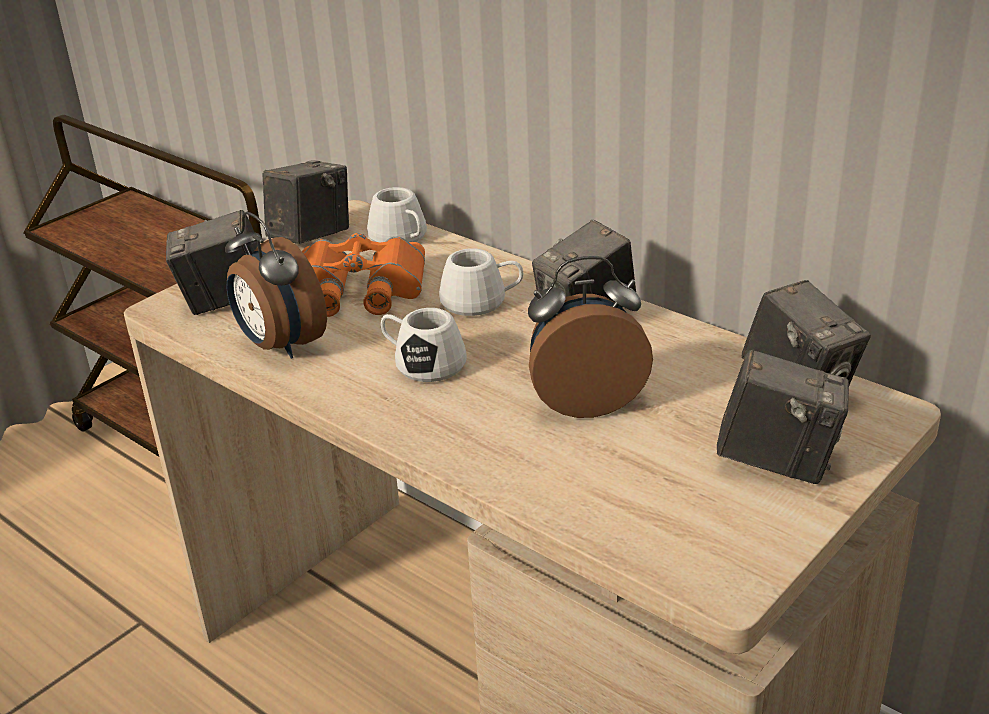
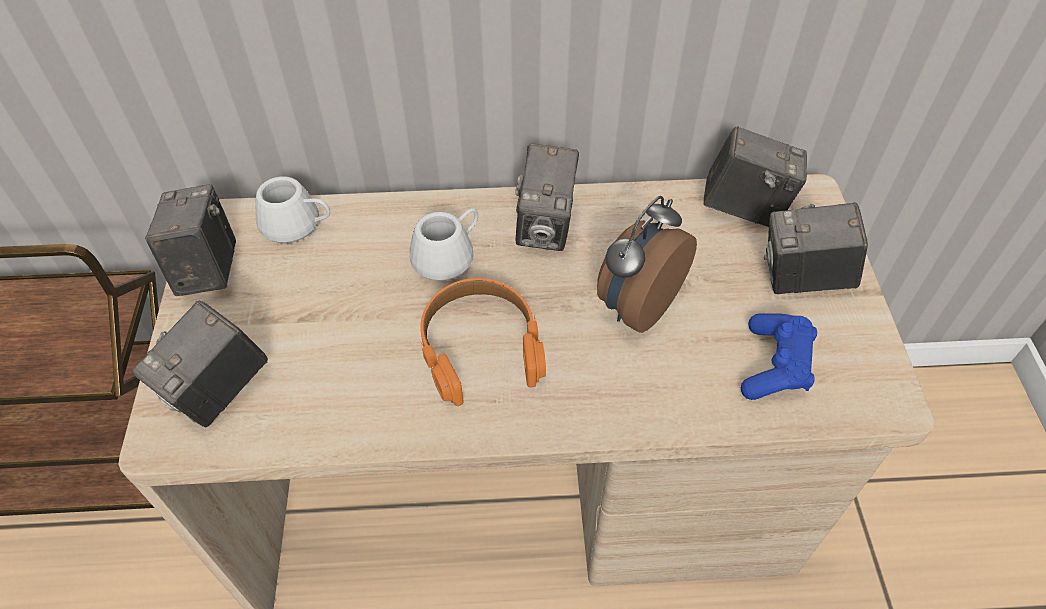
camera: 45 degrees left, 20 degrees up
alarm clock [225,212,327,359] -> none
orange binoculars [302,233,425,317] -> none
white mug [381,308,467,382] -> orange headphones [420,278,546,406]
camera [717,349,849,484] -> camera turned 150 degrees counterclockwise [764,202,868,294]
none -> blue game controller [741,313,817,400]

